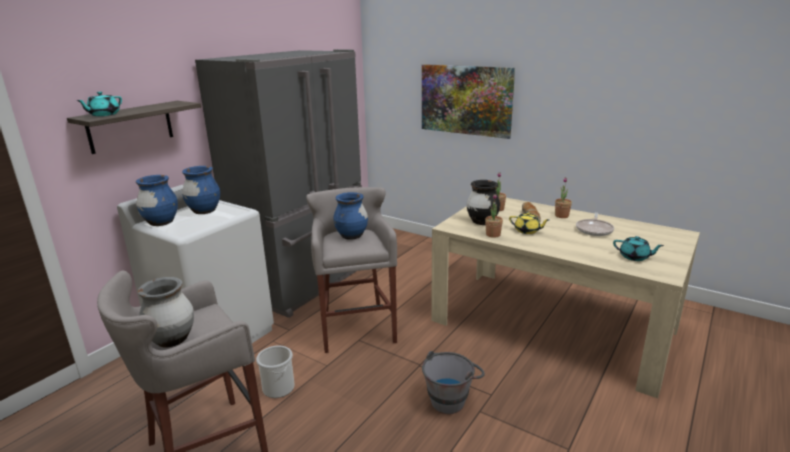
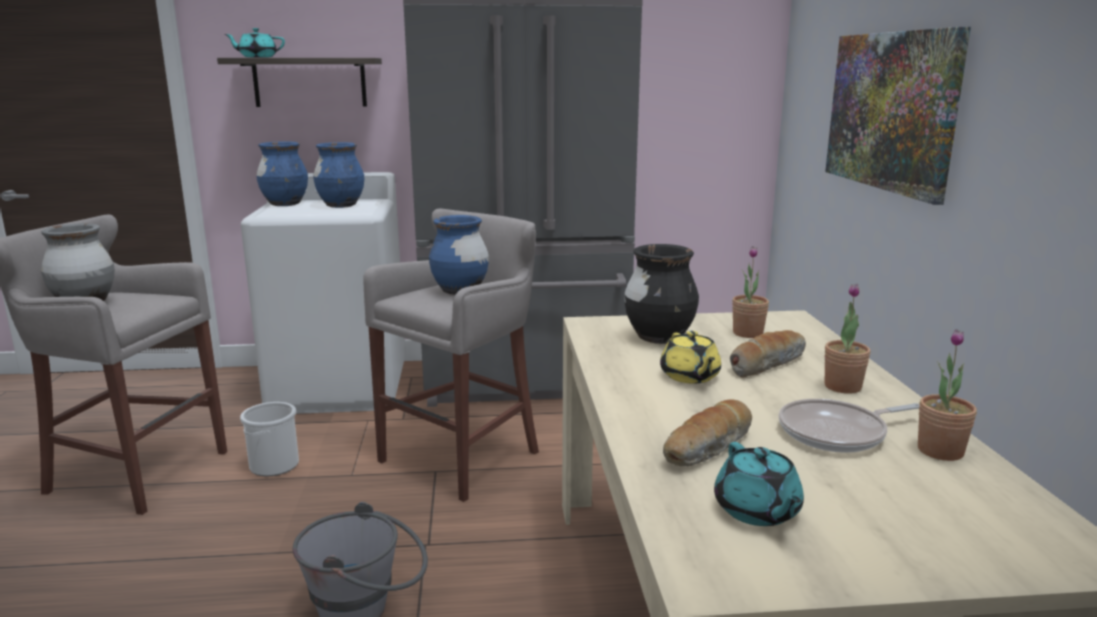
camera: 50 degrees right, 5 degrees down
potted plant [485,194,503,238] -> potted plant moved to [918,329,977,461]
none -> bread [663,399,752,466]

